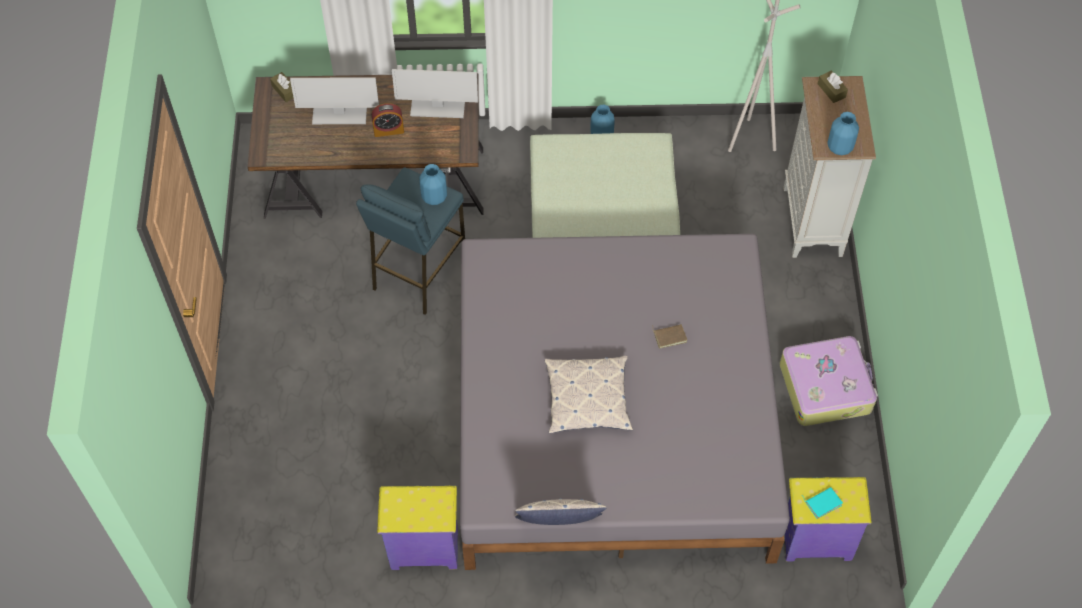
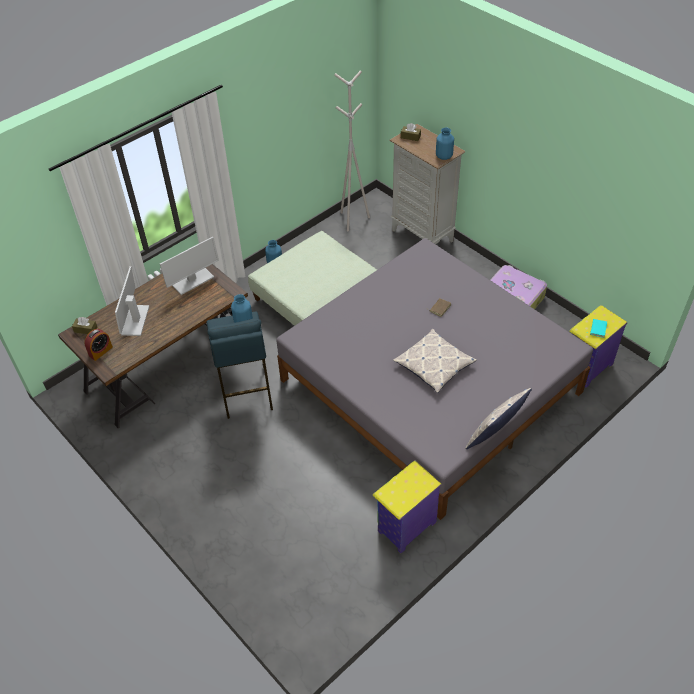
camera: 40 degrees left, 10 degrees down
monitor [290,77,379,124] -> monitor turned 135 degrees clockwise [115,266,149,336]
alarm clock [372,103,404,137] -> alarm clock moved to [84,329,113,361]

